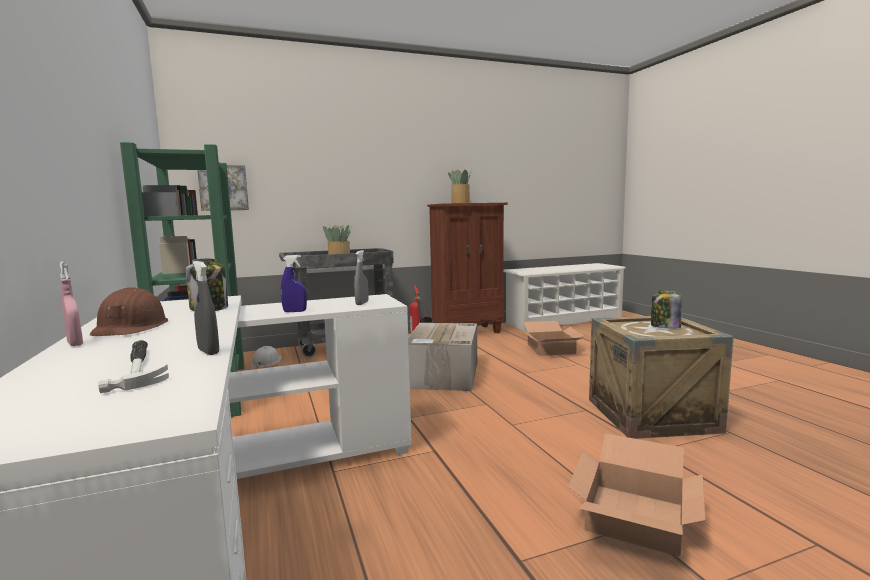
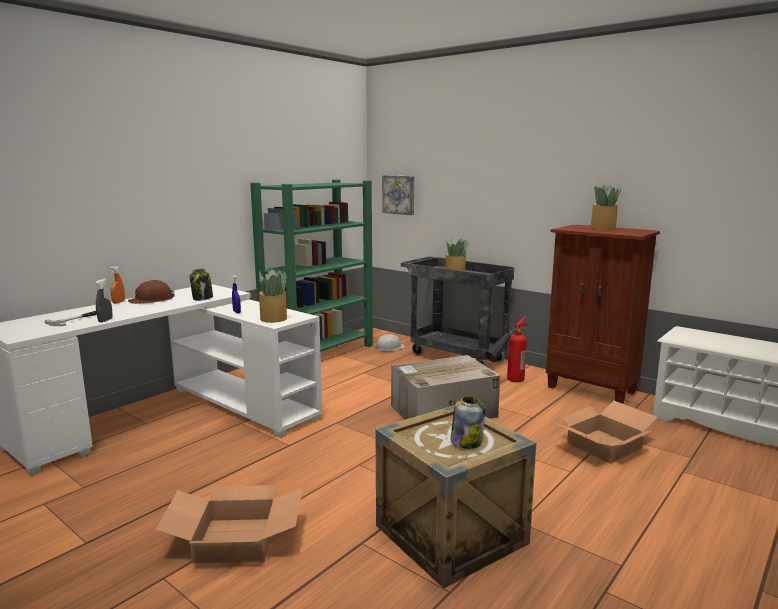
camera: 60 degrees right, 5 degrees up
pink spray bottle [60,261,83,346] -> orange spray bottle [110,266,125,304]
grey spray bottle [354,250,369,305] -> potted plant [258,269,287,323]

